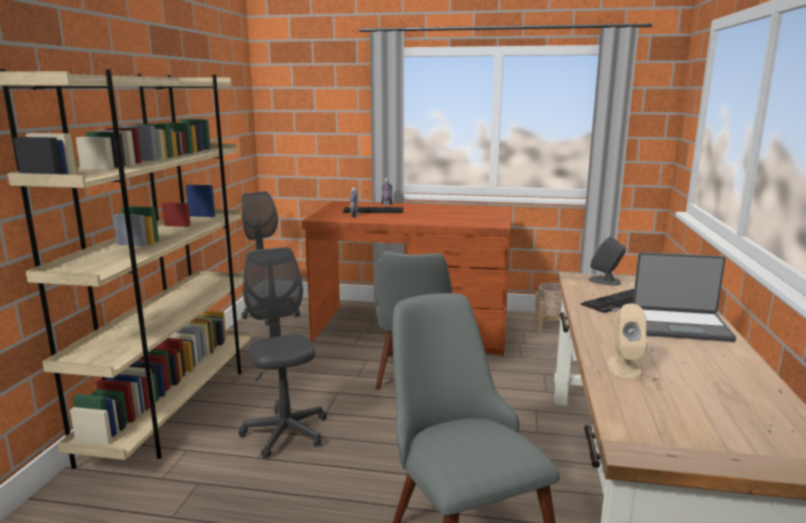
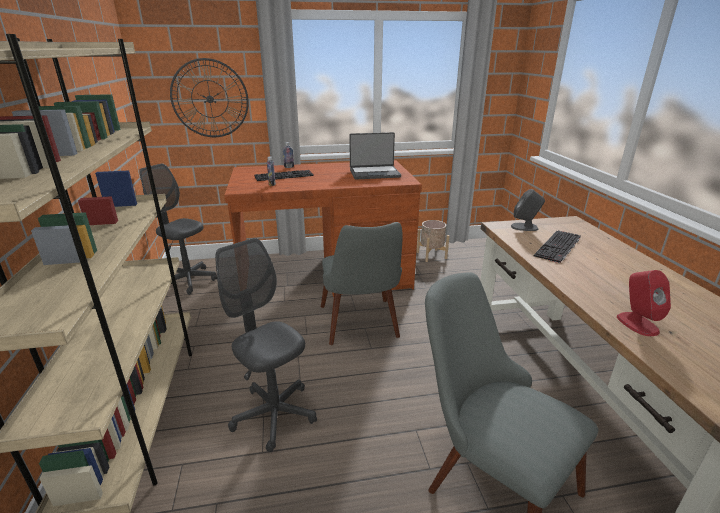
camera: 20 degrees left, 10 degrees up
beige speaker [607,304,647,379] -> red speaker [617,270,671,336]
laptop [633,252,736,342] -> laptop moved to [349,132,401,179]
none -> wall clock [170,58,249,137]

